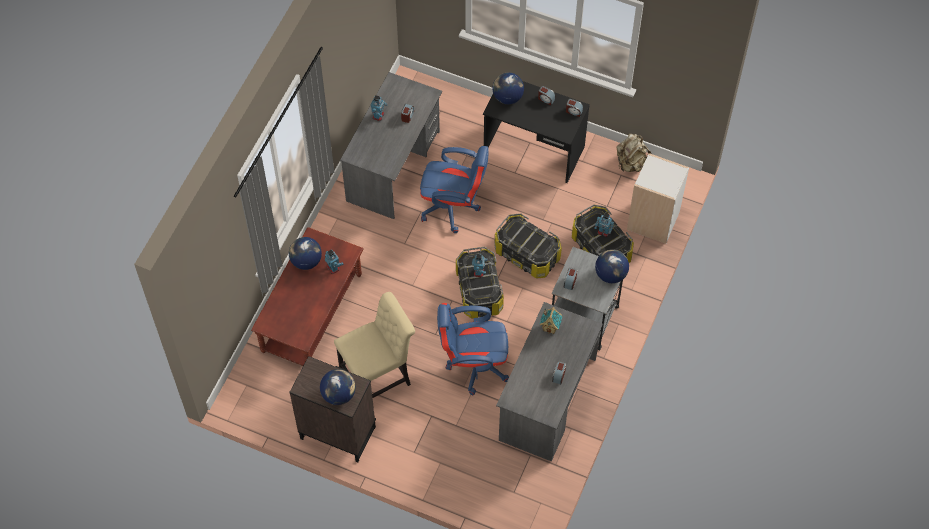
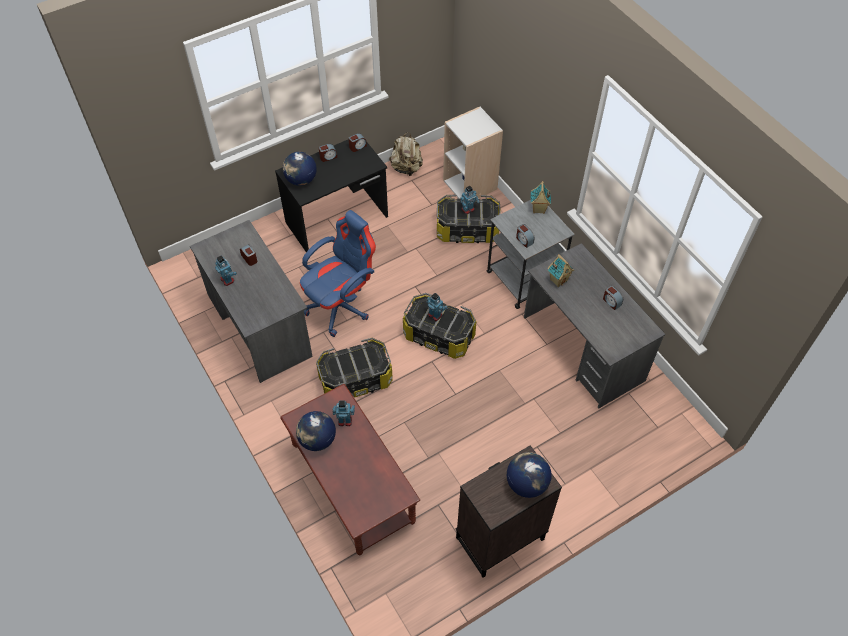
camera: 55 degrees left, 5 degrees down
beige chair [334,292,415,398] -> none
blue office chair [437,303,509,395] -> none
storage box [494,213,562,279] -> storage box moved to [316,338,393,397]
globe [595,250,629,283] -> toy house [530,181,551,214]

